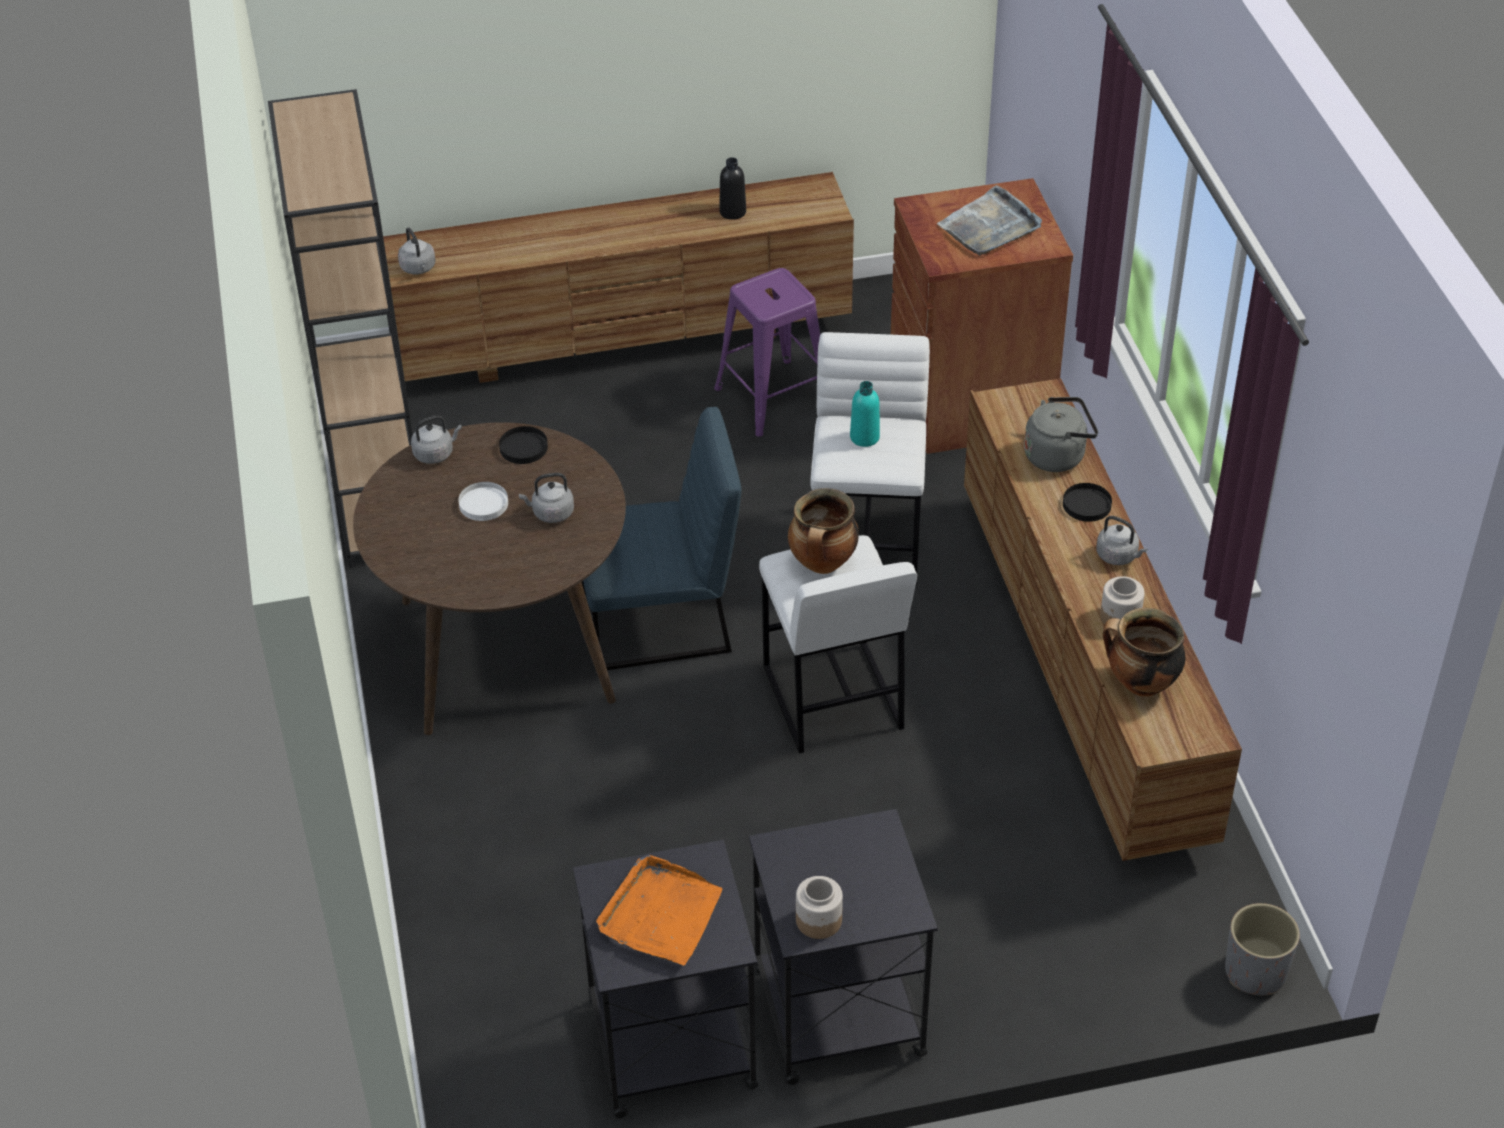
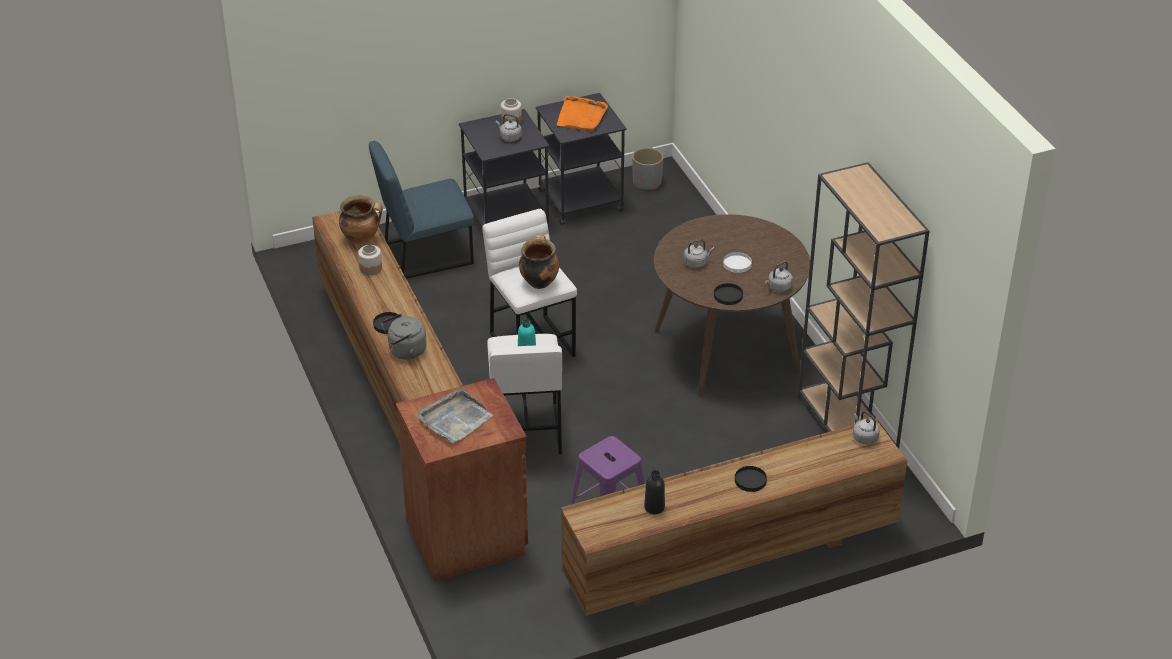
camera: 170 degrees right, 5 degrees down
blue chair [582,407,742,670] -> blue chair moved to [369,140,474,279]
grey kettle [1096,516,1148,565] -> grey kettle moved to [496,114,522,142]
grey planter [1225,903,1300,995] -> grey planter moved to [632,147,664,190]
none -> black plate [735,466,767,492]

